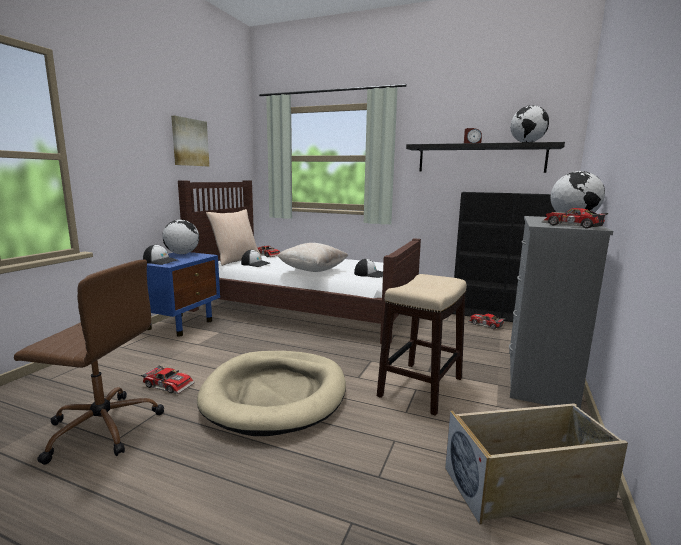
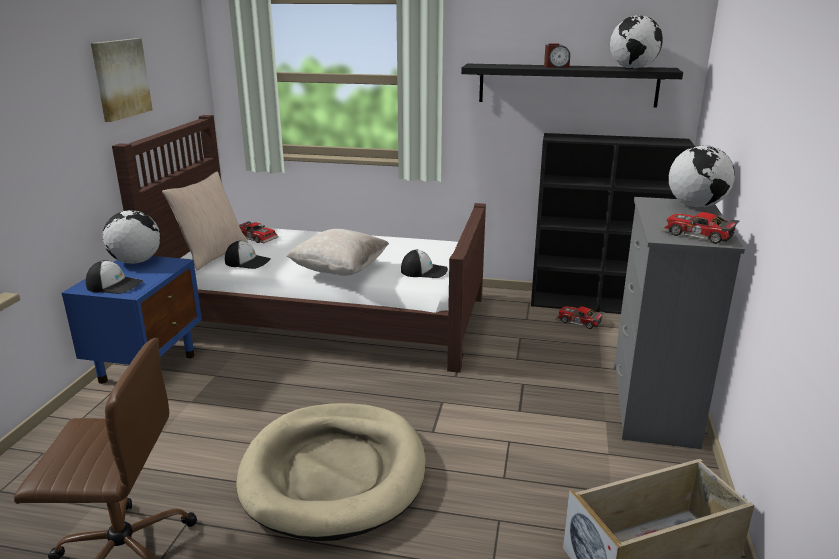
camera: 10 degrees left, 10 degrees up
toy car [141,365,195,394] -> none
stool [377,274,467,416] -> none

